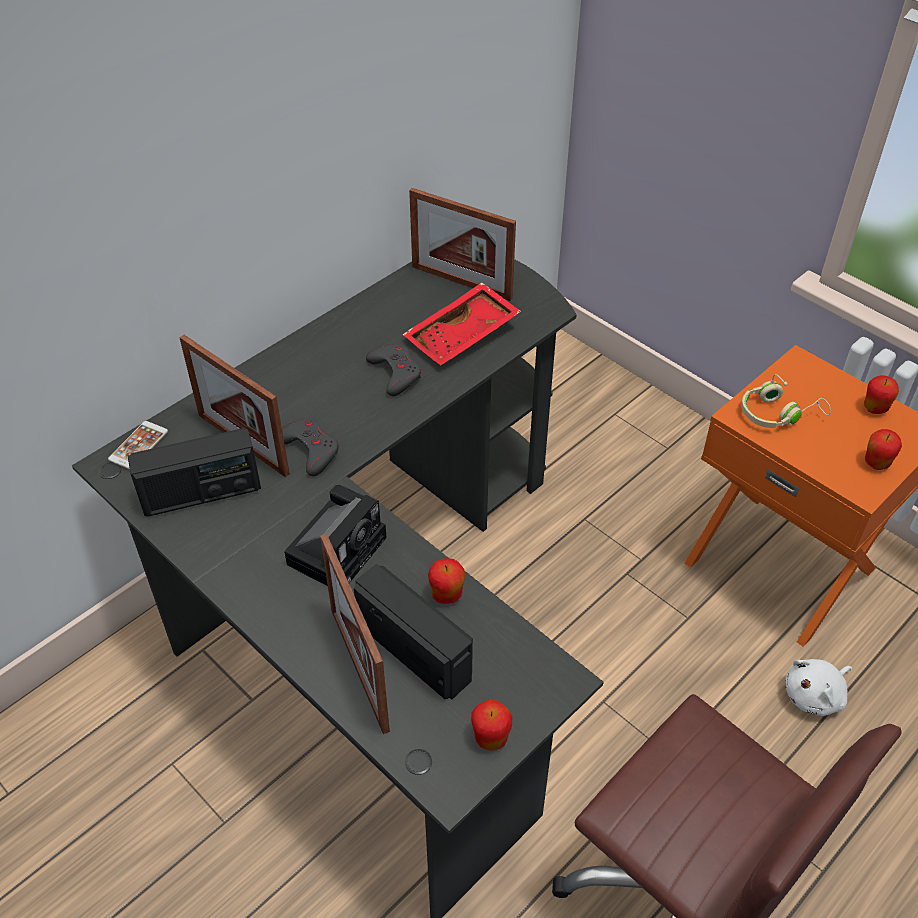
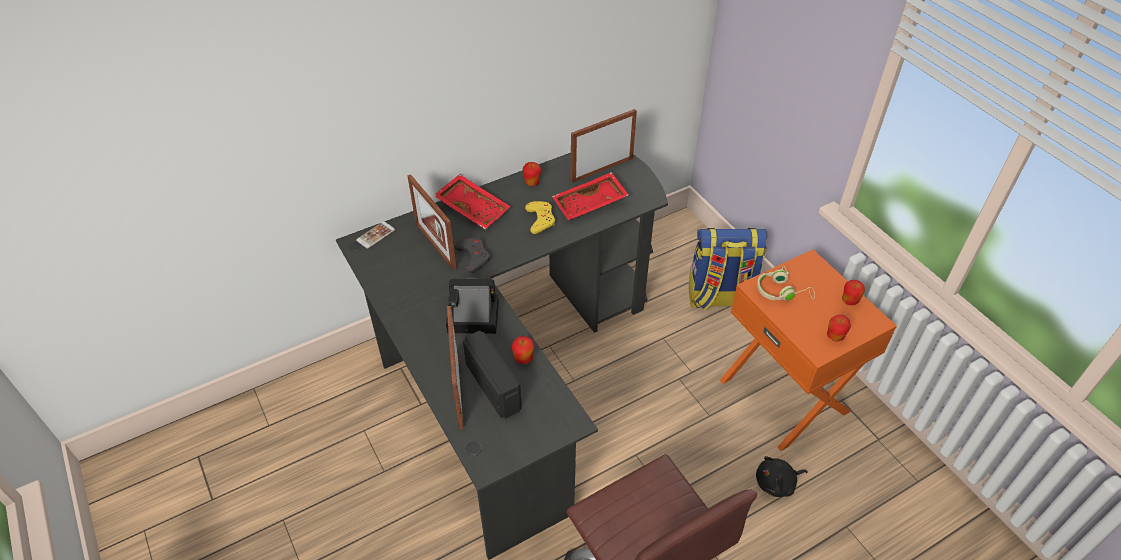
camera: 15 degrees right, 0 degrees up
radio [128,428,261,517] -> none
camera [284,485,387,586] -> camera turned 135 degrees counterclockwise [446,277,499,334]
grey game controller [366,344,421,396] -> yellow game controller [525,201,555,234]
picture frame [409,188,516,301] -> picture frame turned 105 degrees clockwise [570,109,637,183]
apple [471,700,512,750] -> apple moved to [523,162,541,186]
white plush toy [785,659,852,716] -> black plush toy [756,456,808,497]
none -> red tray [434,174,511,229]
none -> backpack [689,228,767,310]

